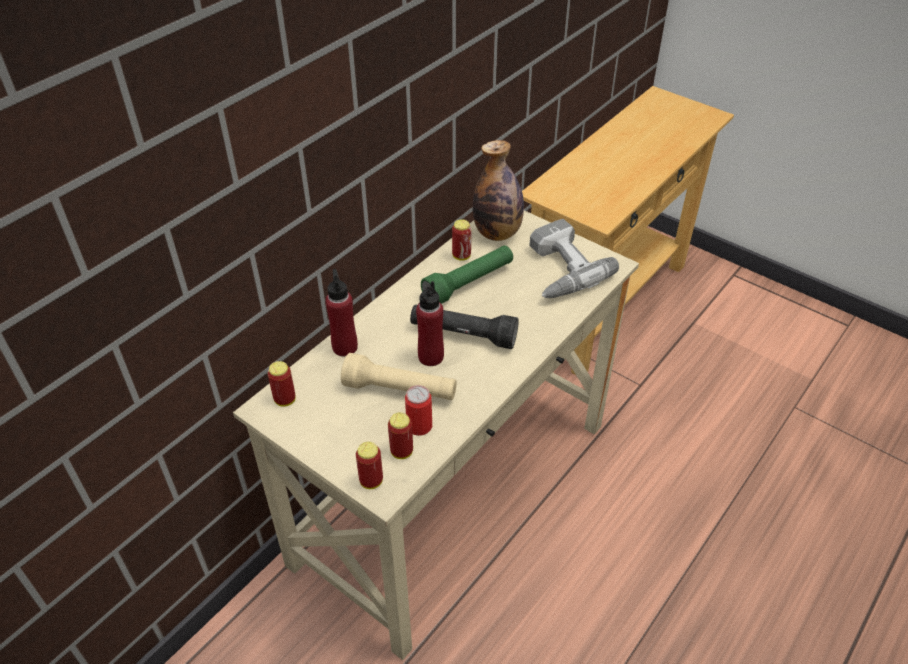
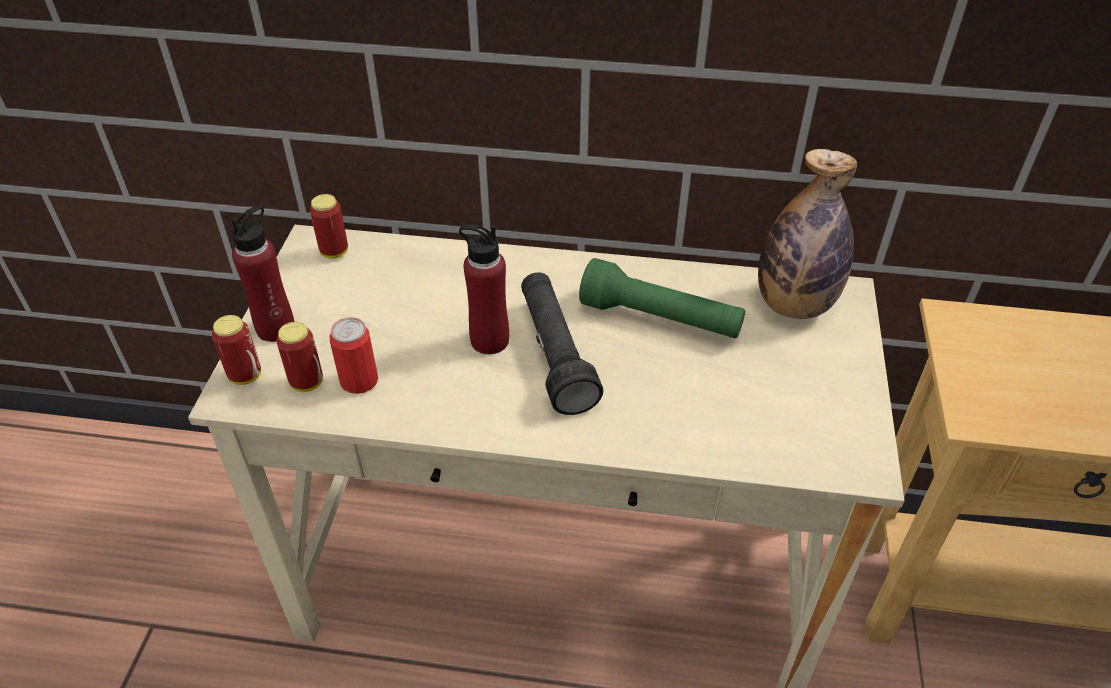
camera: 60 degrees right, 0 degrees up
red bottle [325,269,358,357] -> red bottle moved to [229,206,294,342]
beige flashlight [341,353,457,400] -> none
can [452,220,472,261] -> none
power drill [529,219,619,298] -> none

